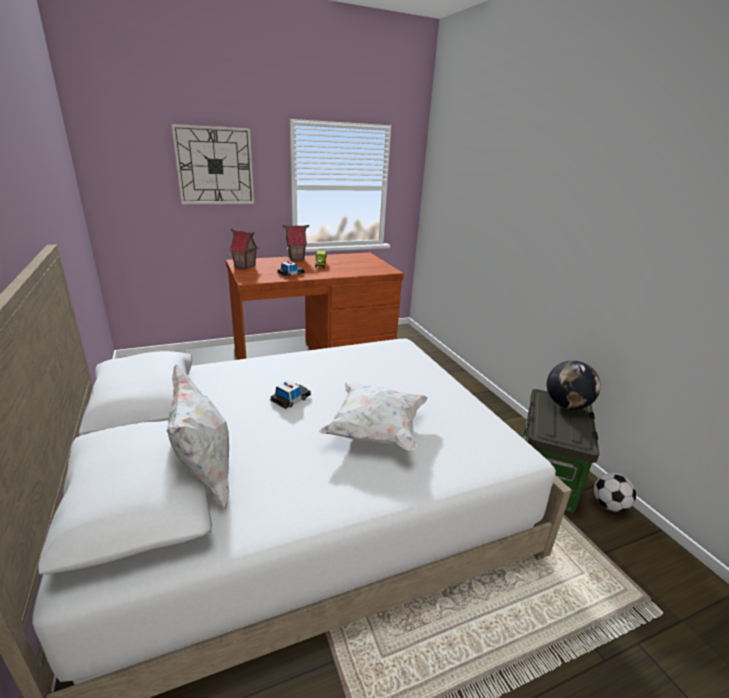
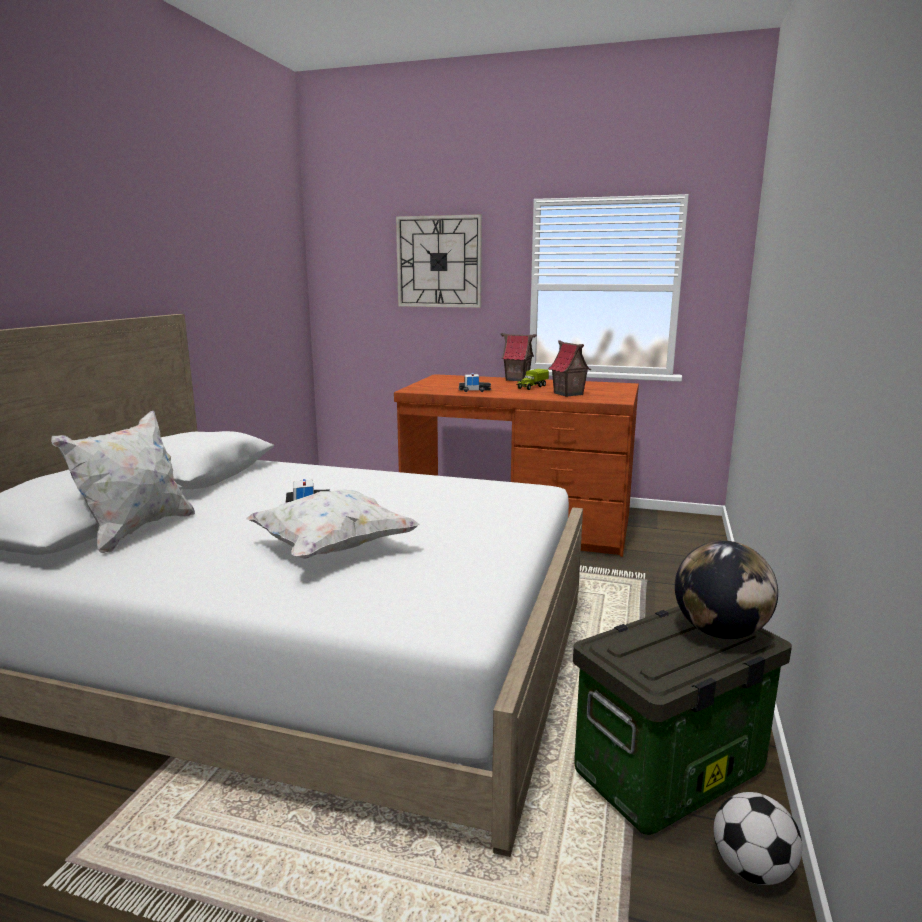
camera: 40 degrees right, 10 degrees down
toy house [229,229,259,269] -> toy house moved to [549,340,592,397]

